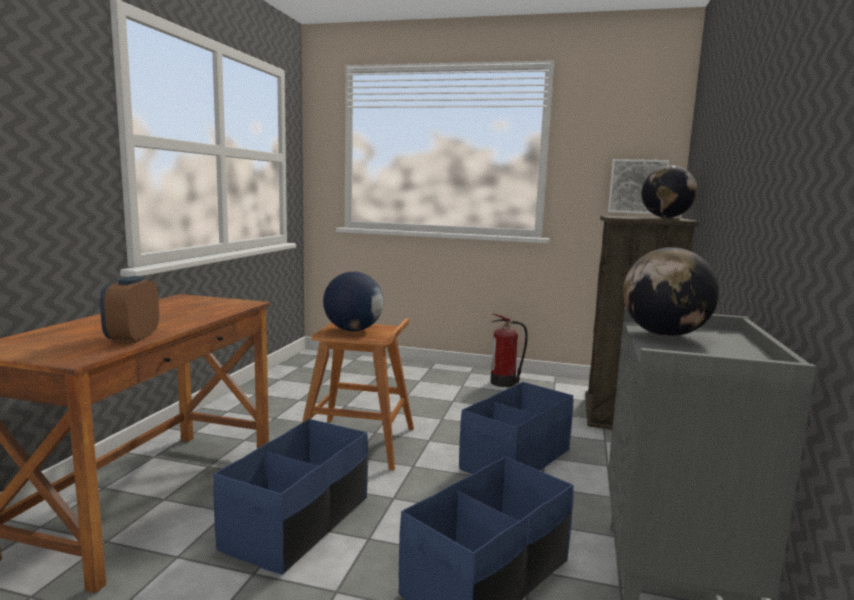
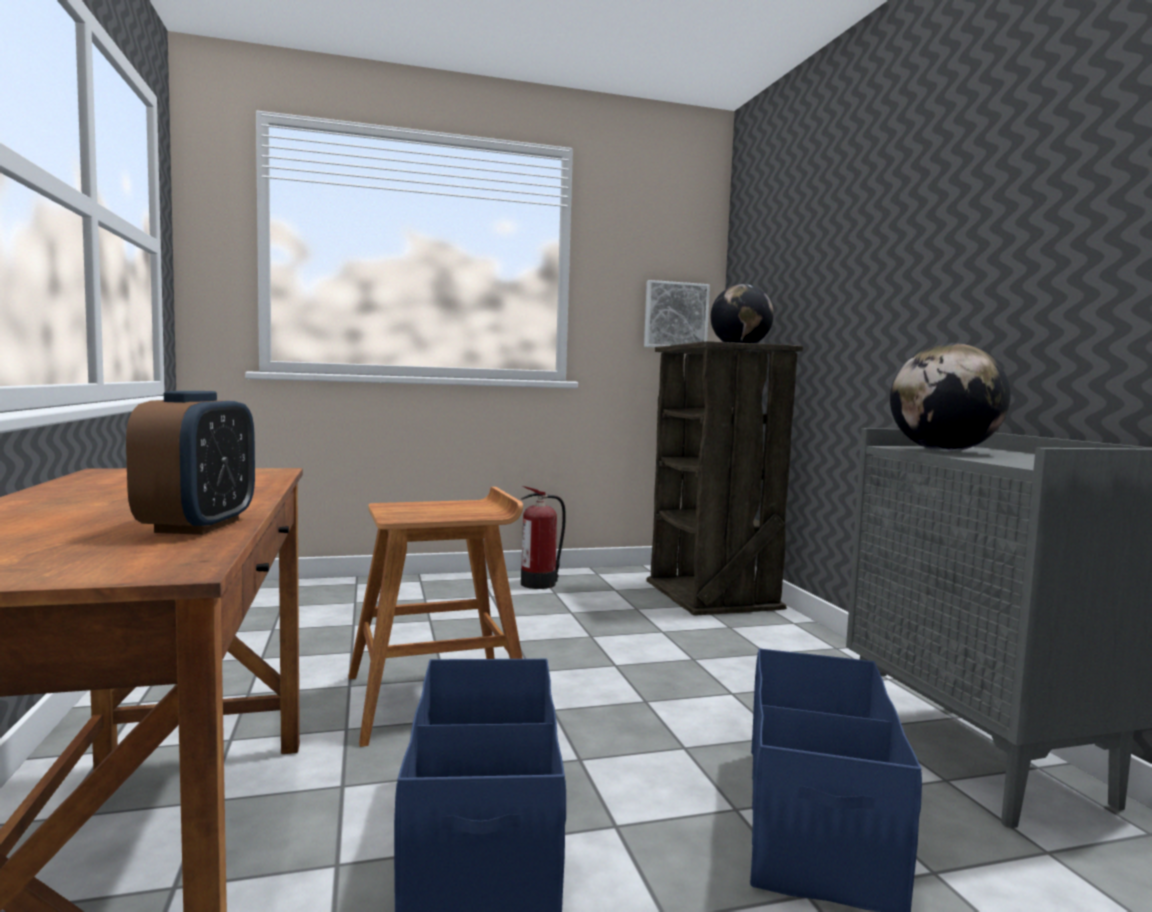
camera: 30 degrees left, 5 degrees down
alarm clock [100,276,159,343] -> alarm clock turned 150 degrees counterclockwise [126,391,255,535]
globe [323,272,384,331] -> none
blue storage box [459,382,573,474] -> none

